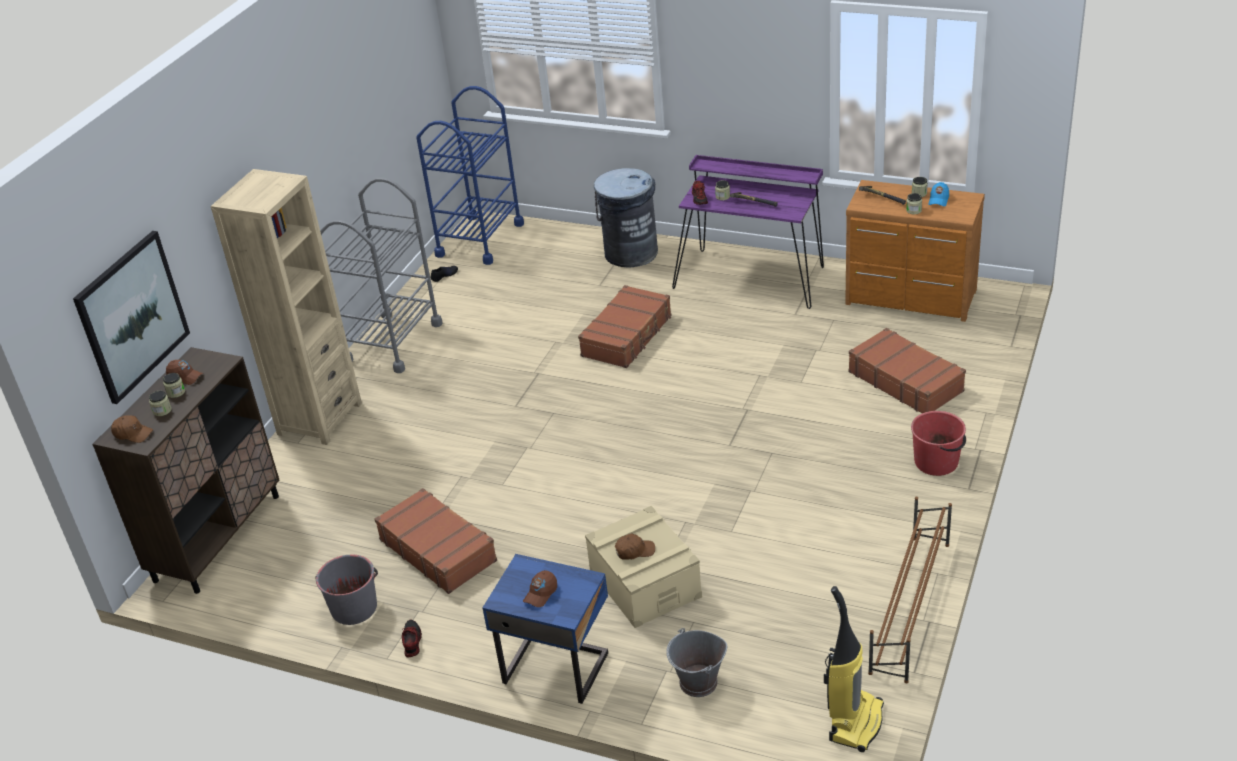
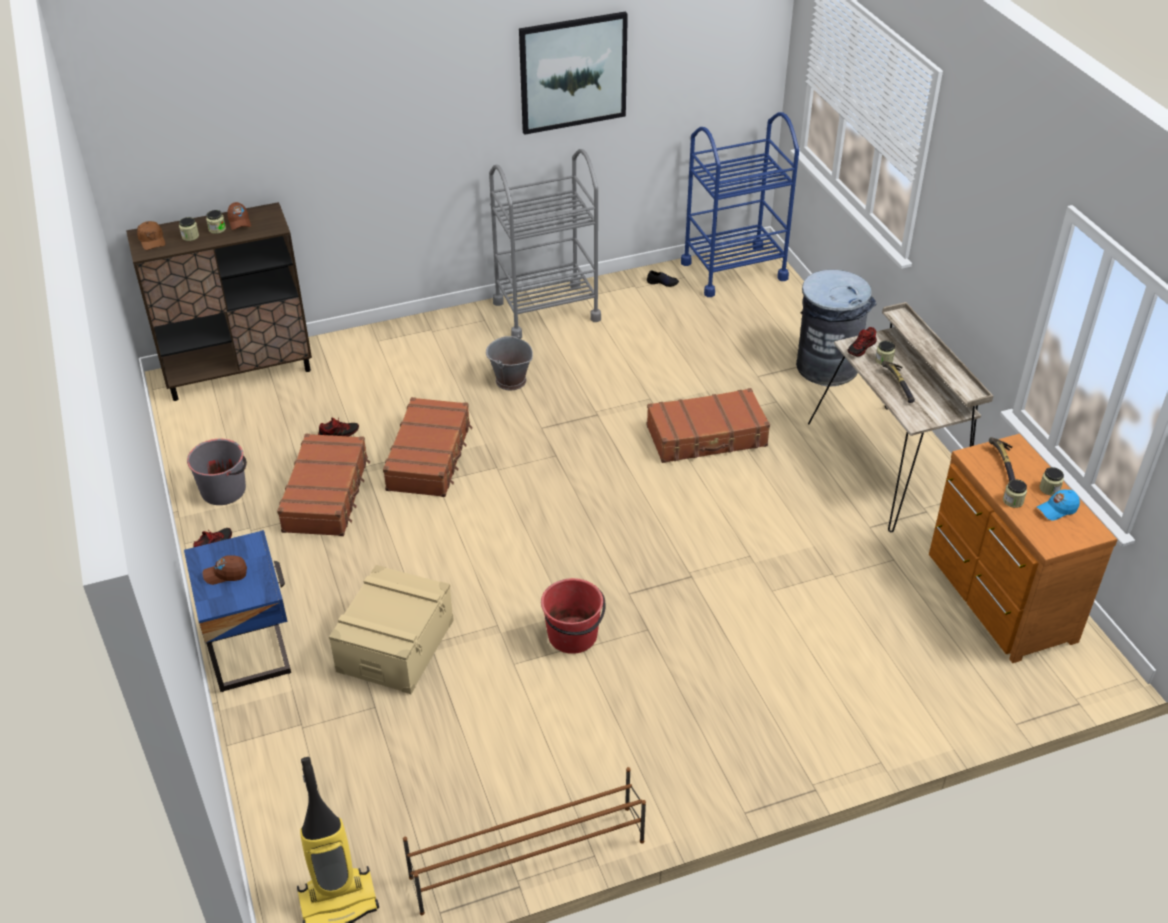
camera: 45 degrees right, 5 degrees up
picture [73,231,190,404] -> picture moved to [519,11,628,135]
beige bookcase [211,169,362,445] -> none
brown cap [615,534,655,560] -> none
grey bucket [666,628,727,697] -> grey bucket moved to [486,334,533,390]
purple desk [672,155,824,309] -> beige desk [808,302,993,533]
brown suitcase [848,328,966,413] -> brown suitcase moved to [383,397,473,497]
red bucket [911,411,966,476] -> red bucket moved to [541,578,606,654]
none -> shoe [318,418,359,436]

